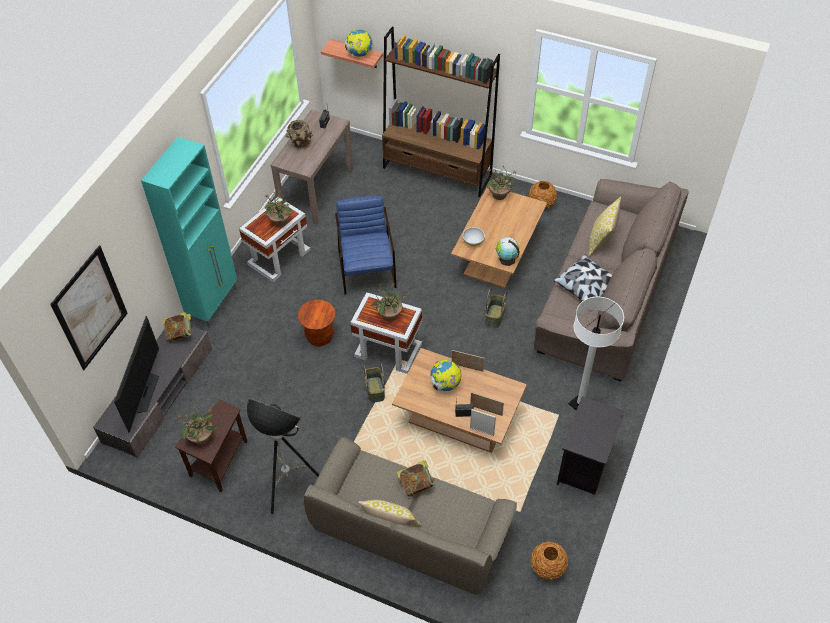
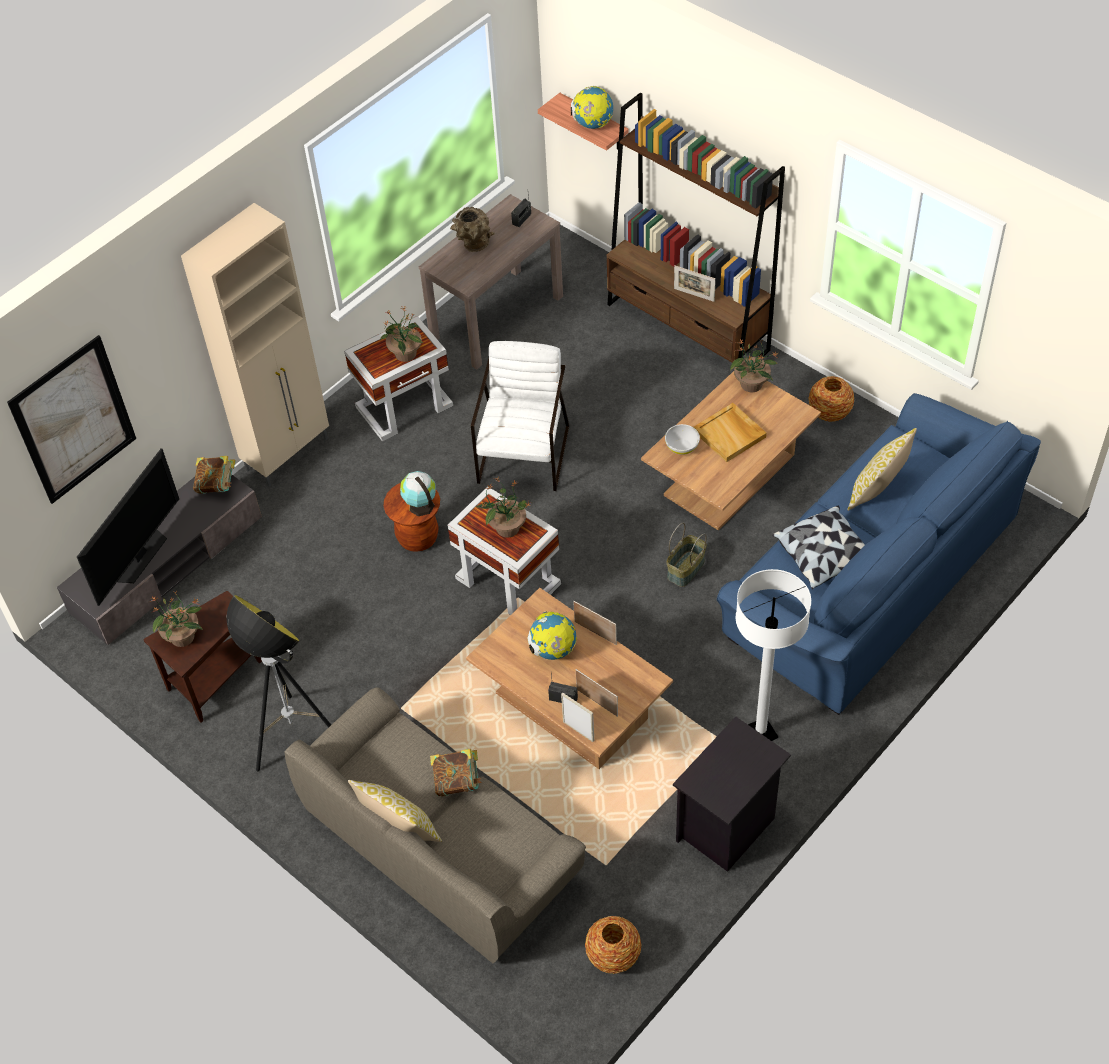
camera: 20 degrees right, 0 degrees up
turquoise cabinet [141,137,237,328] -> beige cabinet [181,203,329,487]
blue armchair [335,196,396,294] -> white armchair [471,341,570,491]
basket [364,363,385,403] -> none
globe [496,237,520,266] -> globe moved to [400,471,436,516]
brown sofa [534,179,689,382] -> blue sofa [717,393,1041,715]
none -> picture frame [674,266,716,302]
none -> beige tray [693,403,767,462]

